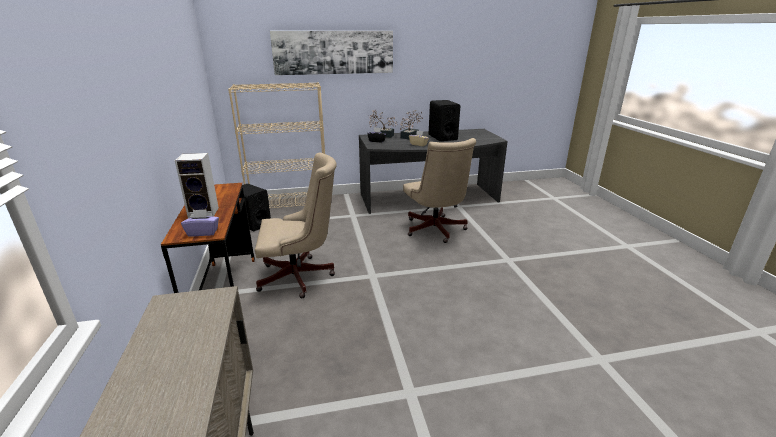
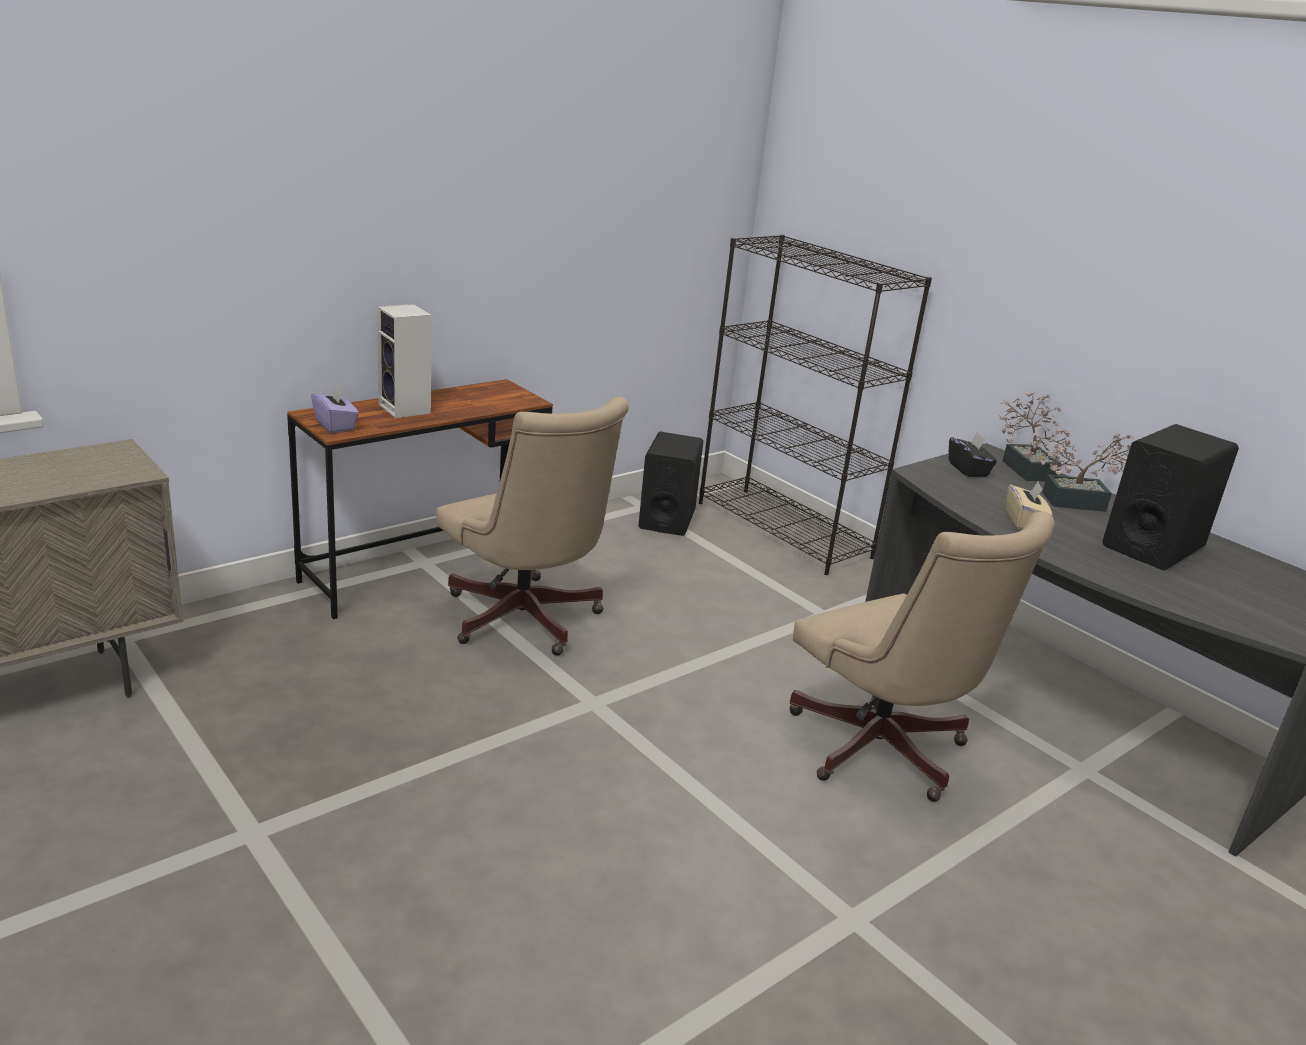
camera: 60 degrees right, 0 degrees up
beige bookcase [228,82,325,208] -> black bookcase [699,234,932,575]
picture [270,31,393,75] -> none
beige office chair [403,138,476,243] -> beige office chair turned 75 degrees counterclockwise [789,511,1055,802]

